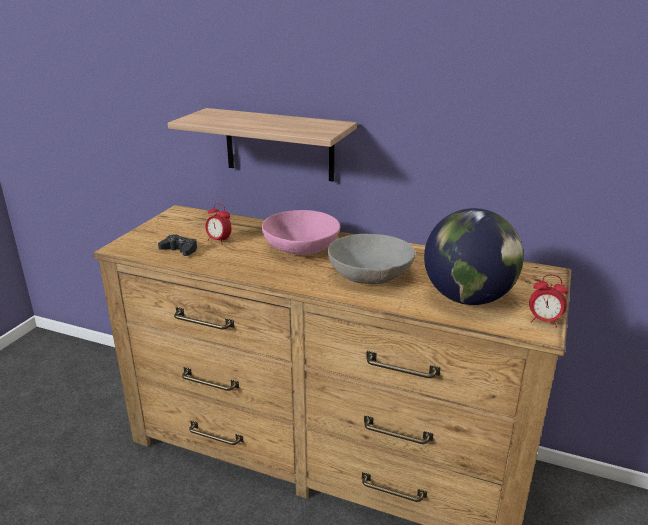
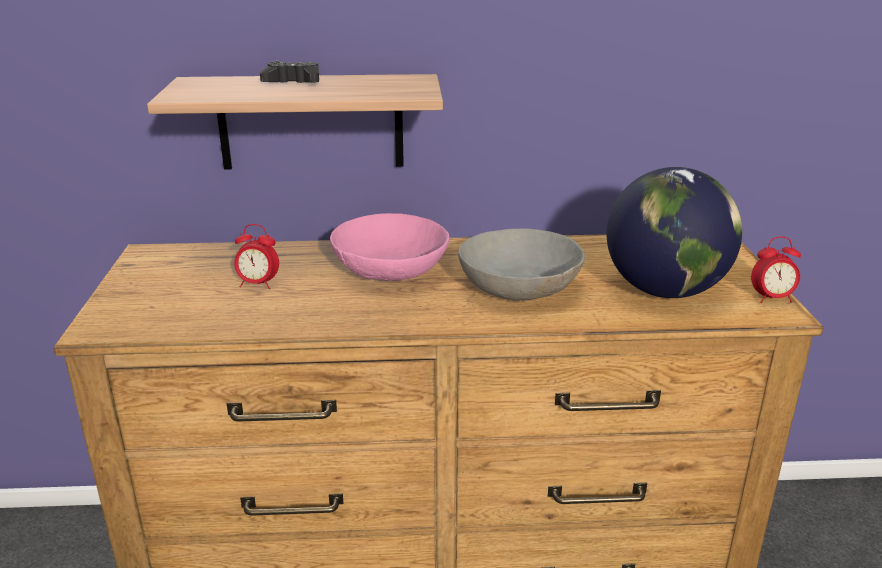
camera: 25 degrees left, 0 degrees up
black game controller [158,234,198,256] -> black game controller moved to [260,61,319,83]

